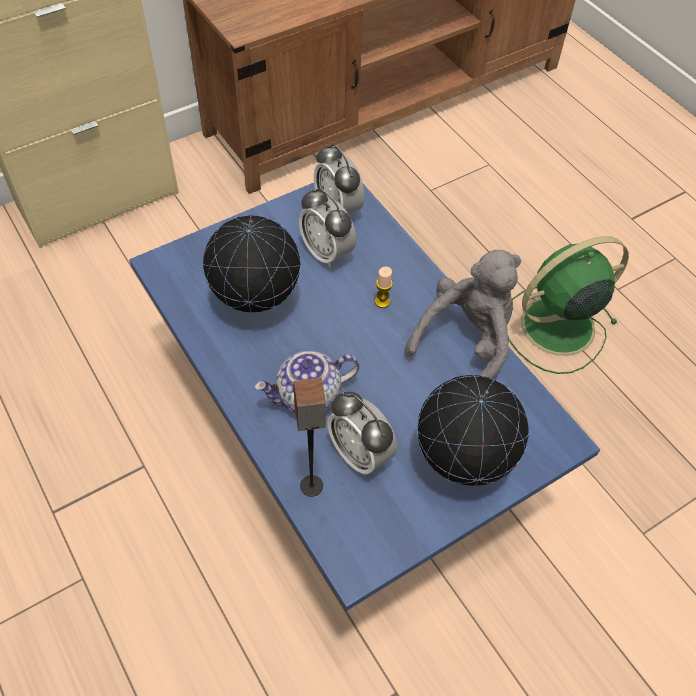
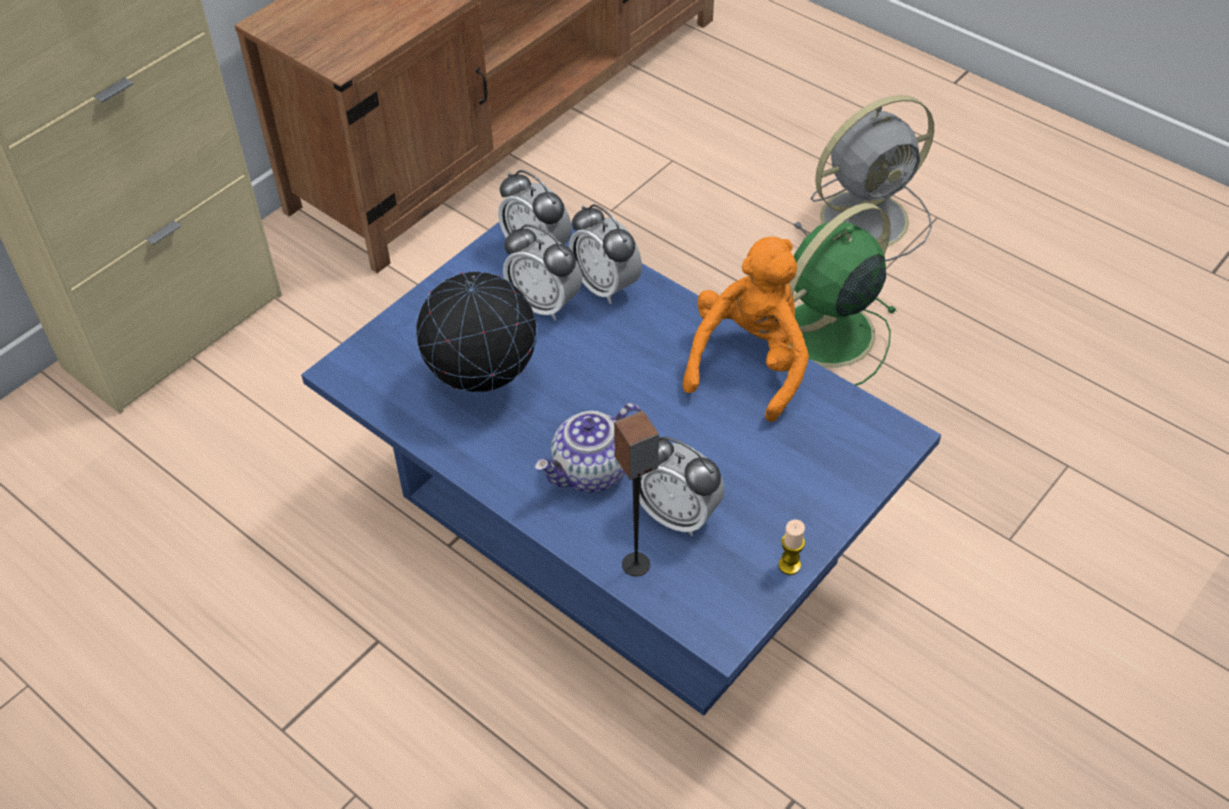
camera: 15 degrees left, 5 degrees down
candle [375,266,393,308] -> candle moved to [778,519,805,575]
grey plush toy [405,250,521,379] -> orange plush toy [683,237,809,422]
globe [417,375,529,486] -> none
none -> alarm clock [569,204,642,304]
none -> grey fan [794,95,934,261]

